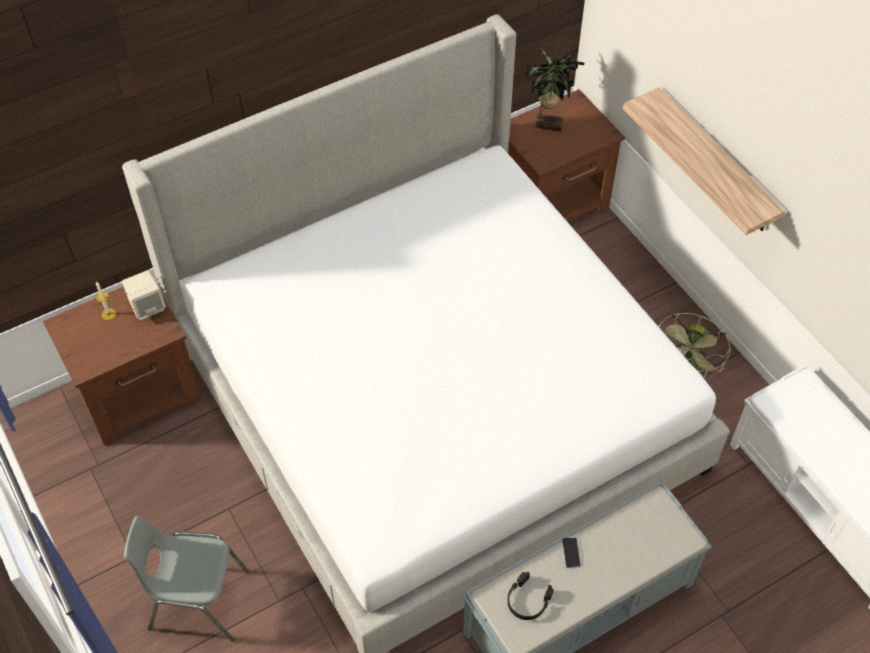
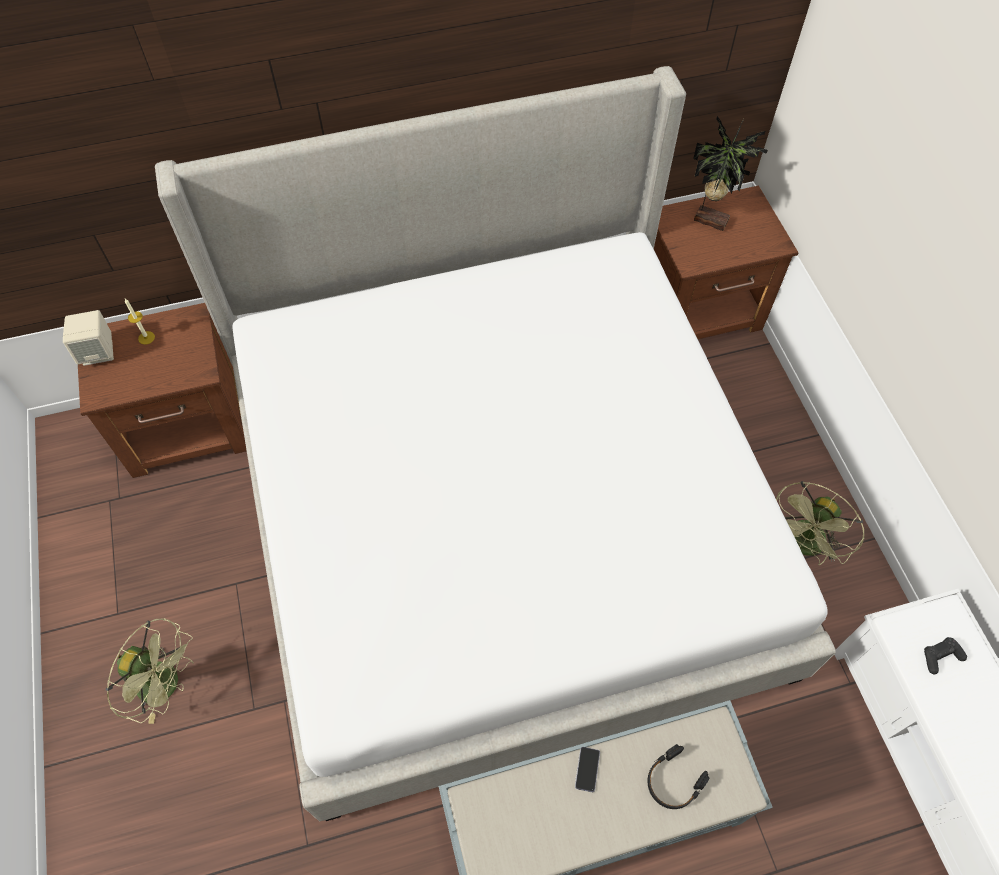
camera: 15 degrees right, 5 degrees up
beige speaker [122,270,166,320] -> beige speaker moved to [63,310,114,366]
grey chair [124,516,249,642] -> green fan [106,618,194,724]
black headphones [507,572,554,620] -> black headphones moved to [647,744,710,809]
shelf [623,87,785,235] -> none
none -> black game controller [924,637,967,674]

